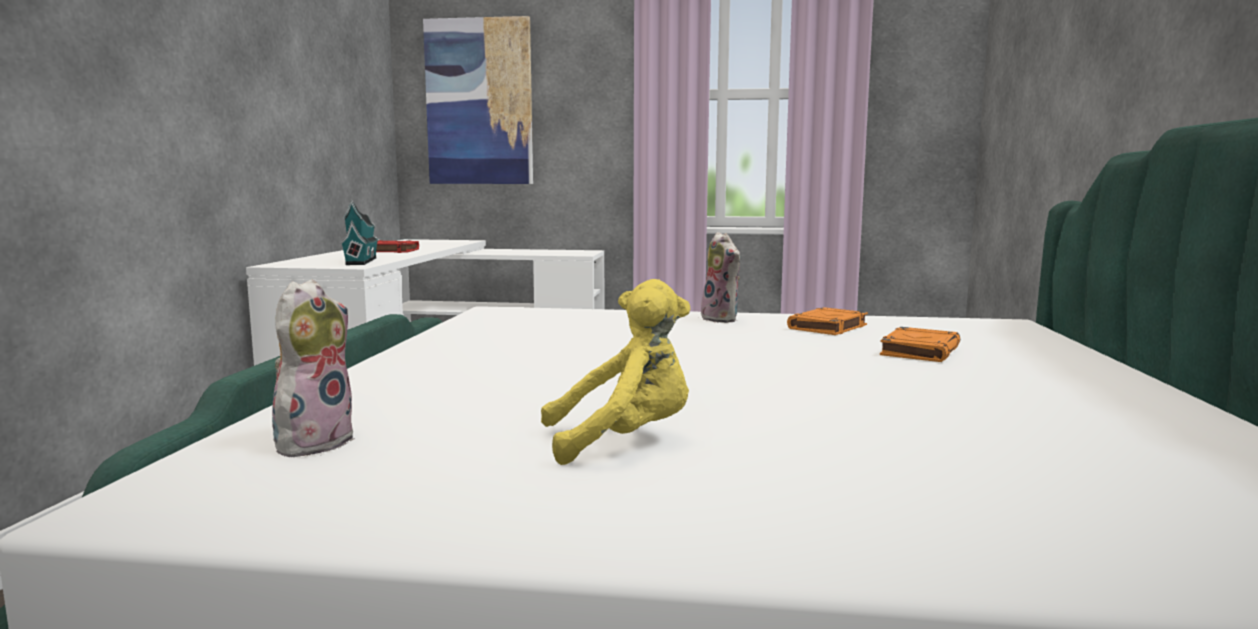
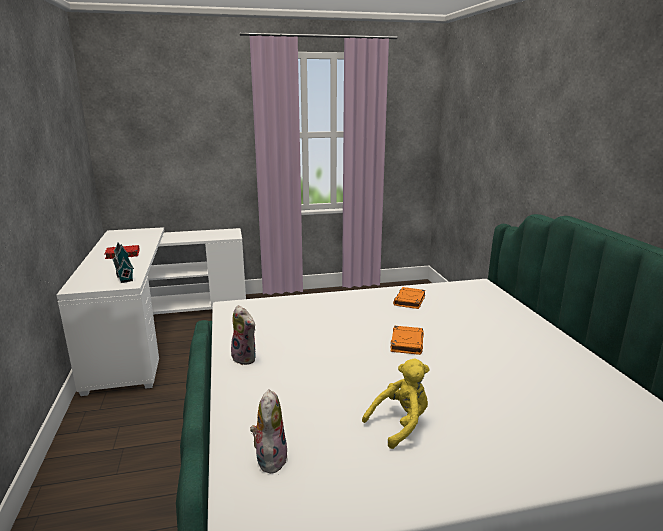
camera: 20 degrees left, 10 degrees up
picture [423,16,533,184] -> none
plush toy [701,232,740,323] -> plush toy moved to [231,305,256,365]
orange book [880,327,960,362] -> orange book moved to [390,326,424,355]

